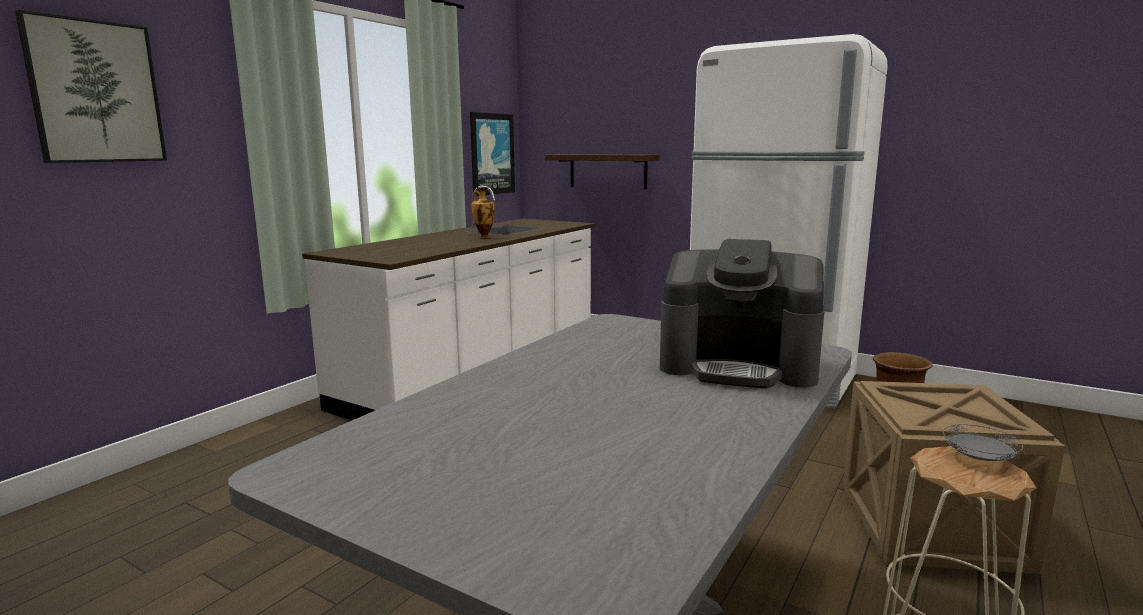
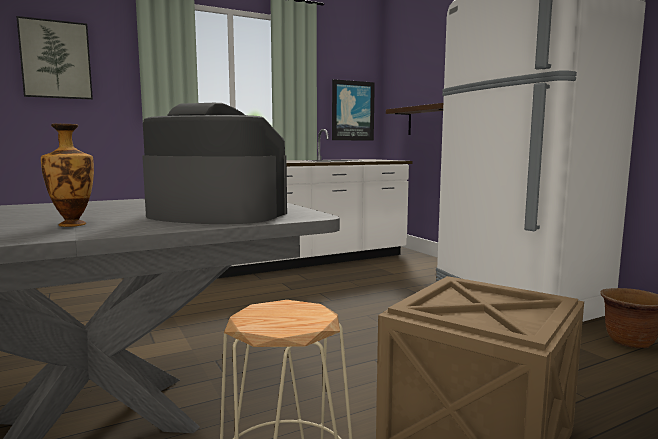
camera: 30 degrees right, 5 degrees down
vase [471,187,495,238] -> vase moved to [41,124,94,227]
coffee machine [660,239,824,389] -> coffee machine turned 150 degrees clockwise [142,103,287,224]
grey plate [943,424,1023,461] -> none

